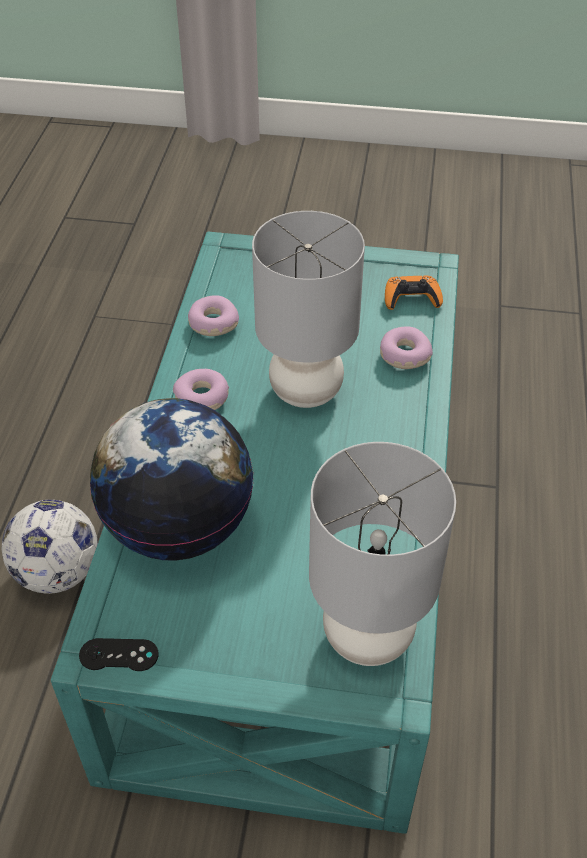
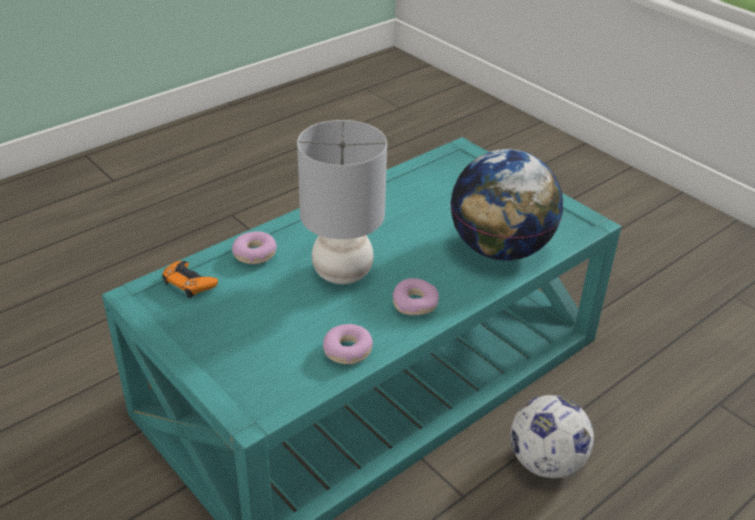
camera: 140 degrees left, 10 degrees down
black game controller [79,638,159,671] -> none
grey table lamp [309,442,456,666] -> none

